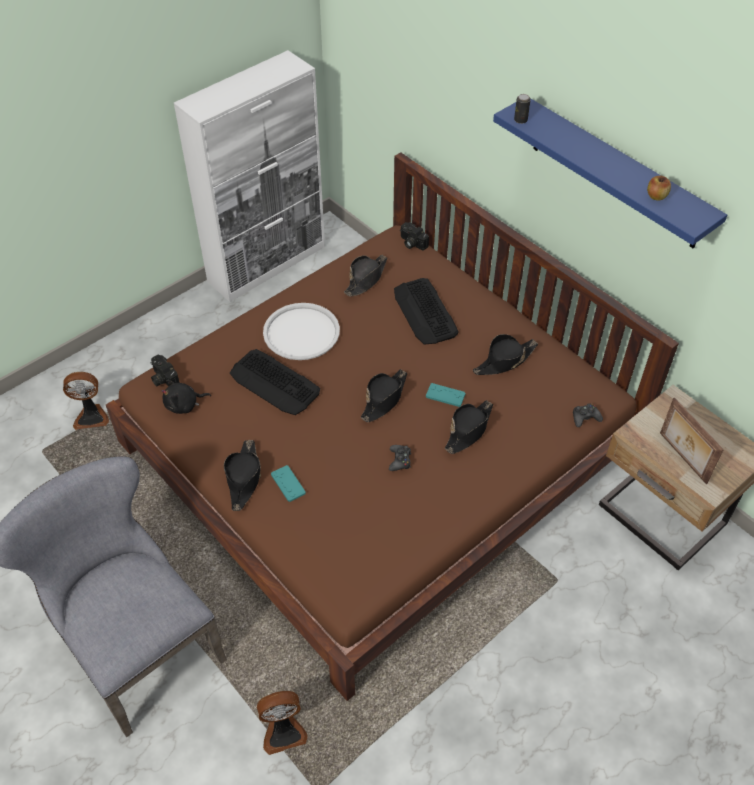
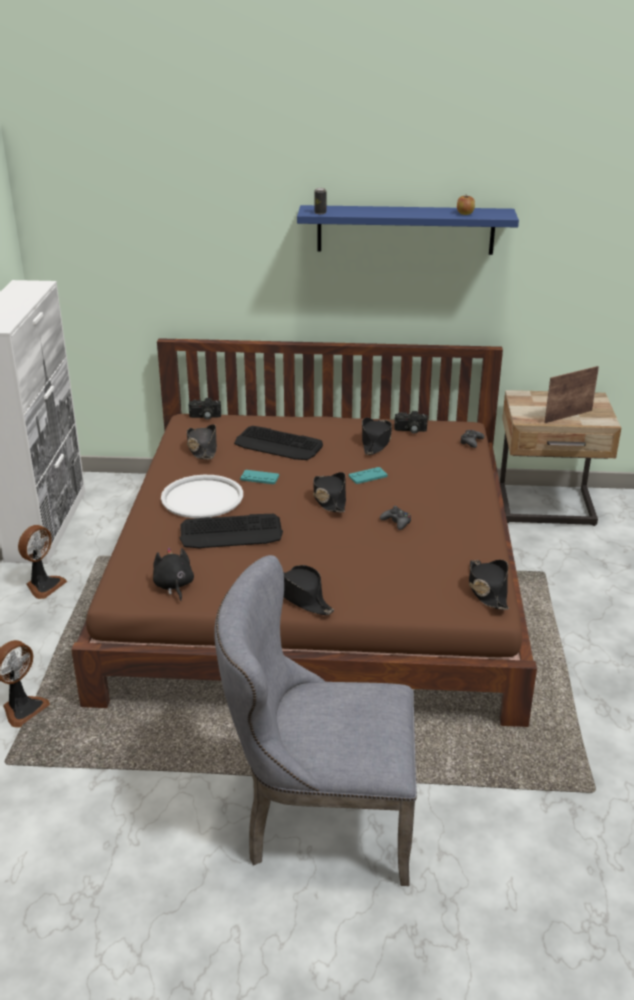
camera: 45 degrees left, 20 degrees down
camera [151,355,180,386] -> camera moved to [394,411,428,434]
black plush toy [161,380,211,414] -> black plush toy turned 135 degrees clockwise [153,547,194,601]
fan [257,691,308,755] -> fan moved to [18,525,67,599]
turquoise game controller [271,465,306,502] -> turquoise game controller moved to [240,470,279,484]
black hat [445,400,493,454] -> black hat moved to [469,560,509,610]
picture frame [660,398,724,484] -> picture frame turned 135 degrees clockwise [544,366,599,423]

